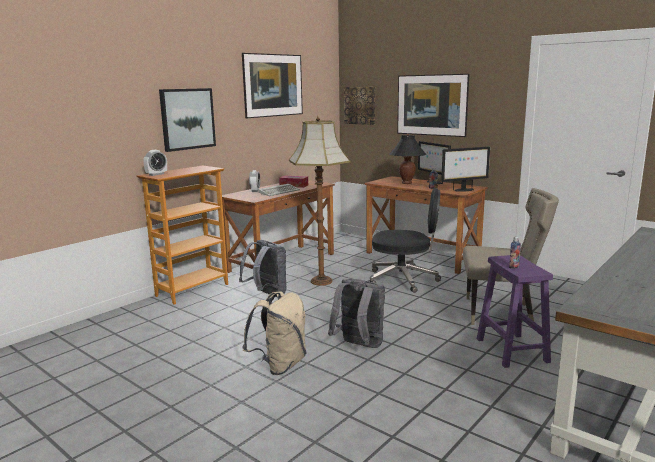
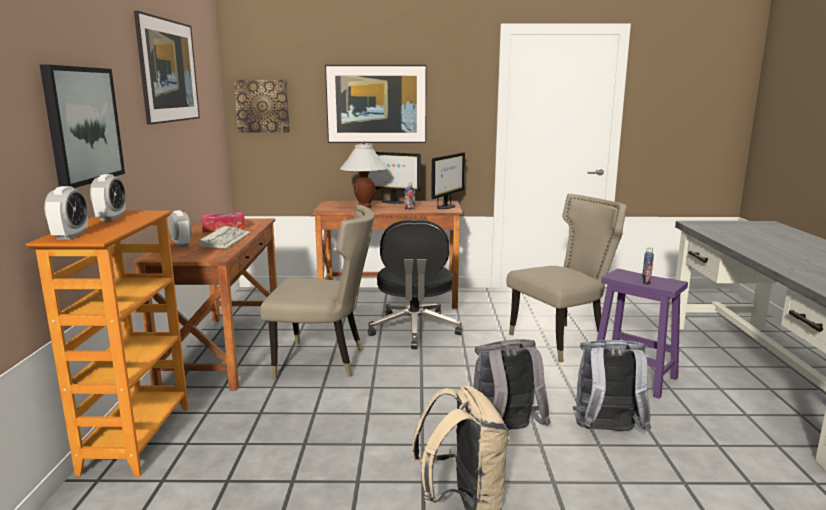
camera: 40 degrees left, 0 degrees up
grey backpack [239,240,287,297] -> grey backpack moved to [573,340,651,431]
floor lamp [289,116,351,286] -> beige chair [260,205,375,379]
black office chair [370,188,441,293] -> black office chair turned 120 degrees clockwise [368,220,462,349]
black table lamp [389,134,426,184] -> white table lamp [340,142,388,208]
none -> alarm clock [90,174,126,221]

